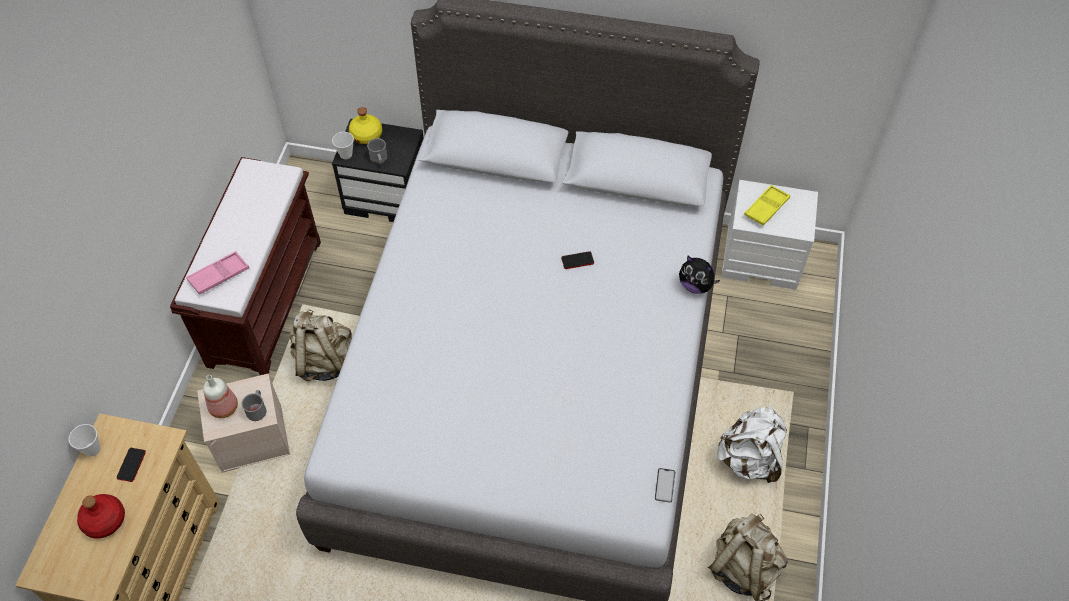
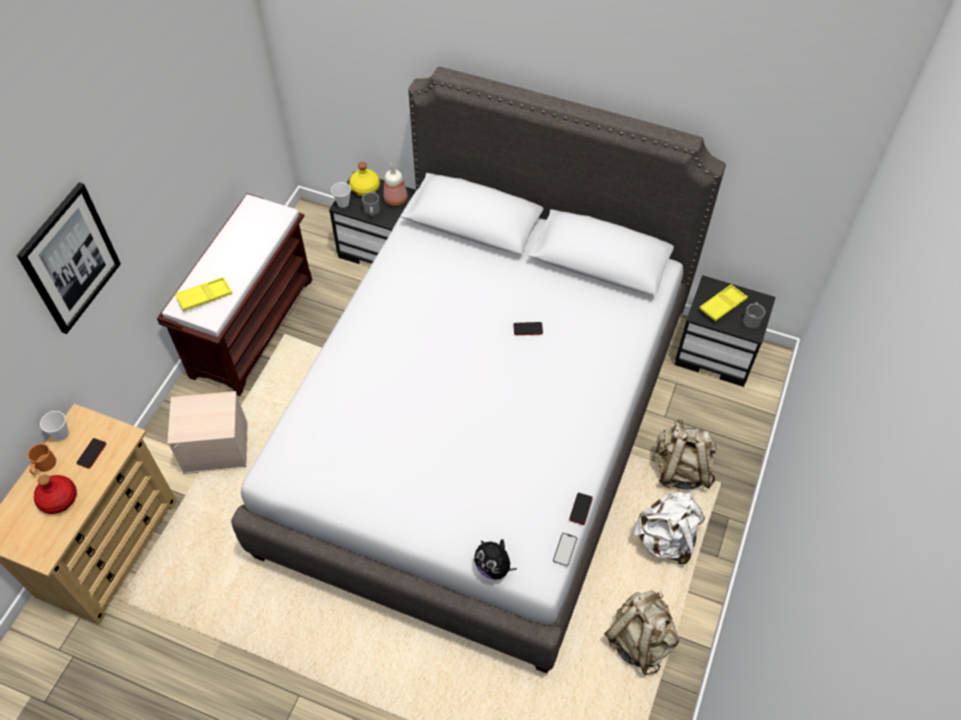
camera: 10 degrees right, 0 degrees up
pink tray [186,251,249,295] -> yellow tray [175,277,232,311]
bottle [203,375,238,418] -> bottle moved to [383,163,407,206]
grey mug [241,390,267,421] -> grey mug moved to [743,302,765,328]
beige backpack [289,309,352,381] -> beige backpack moved to [654,419,716,490]
plush toy [679,255,720,294] -> plush toy moved to [474,540,517,580]
white nightstand [722,180,818,290] -> black nightstand [674,275,776,387]
none -> picture [17,182,121,334]
none -> orange mug [27,443,56,475]
none -> phone [569,493,593,525]

